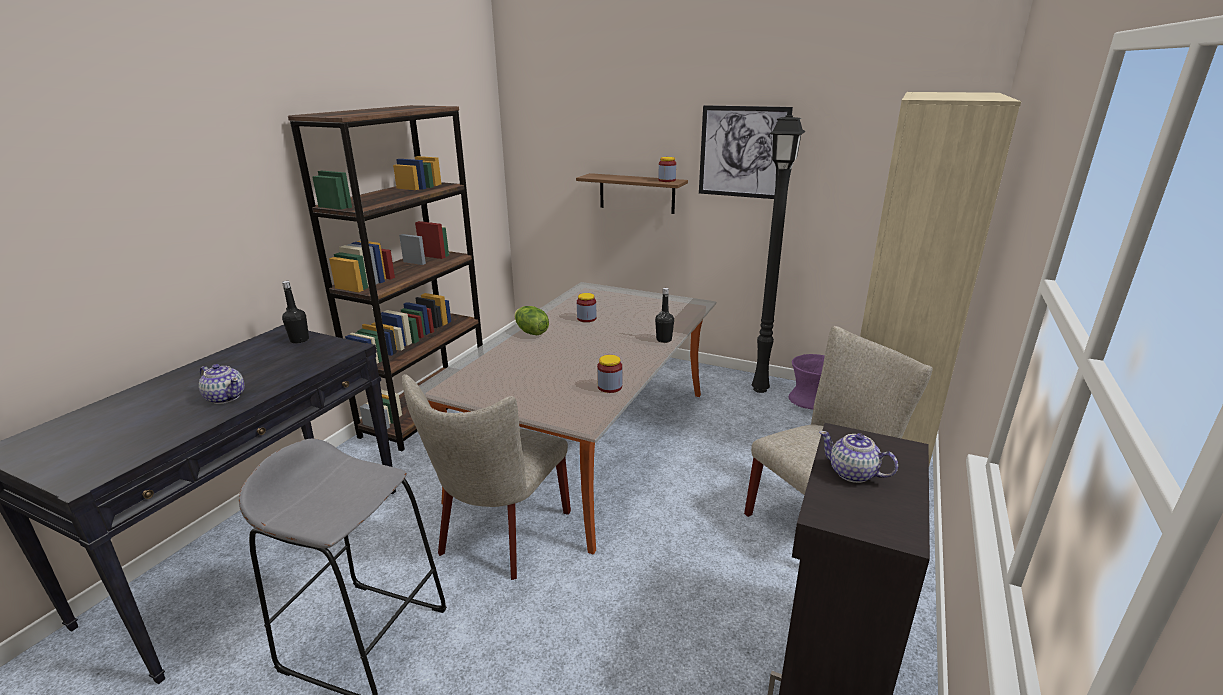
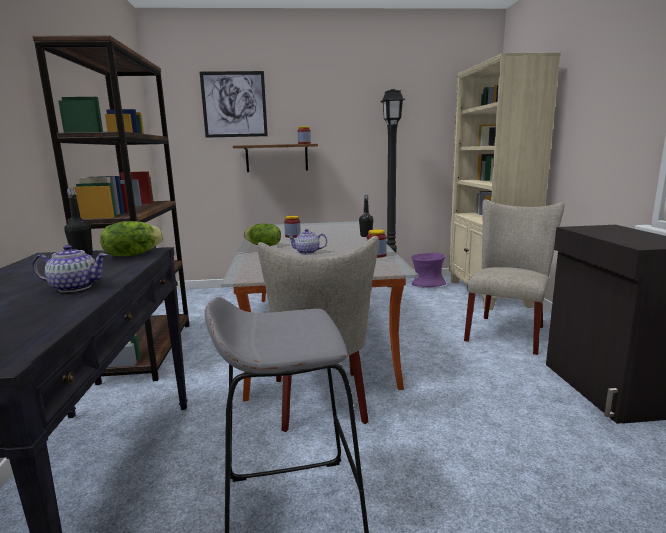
camera: 30 degrees left, 10 degrees down
picture [699,105,793,199] -> picture moved to [200,71,268,138]
teapot [819,431,898,483] -> teapot moved to [287,229,327,254]
none -> lettuce [100,221,164,256]

